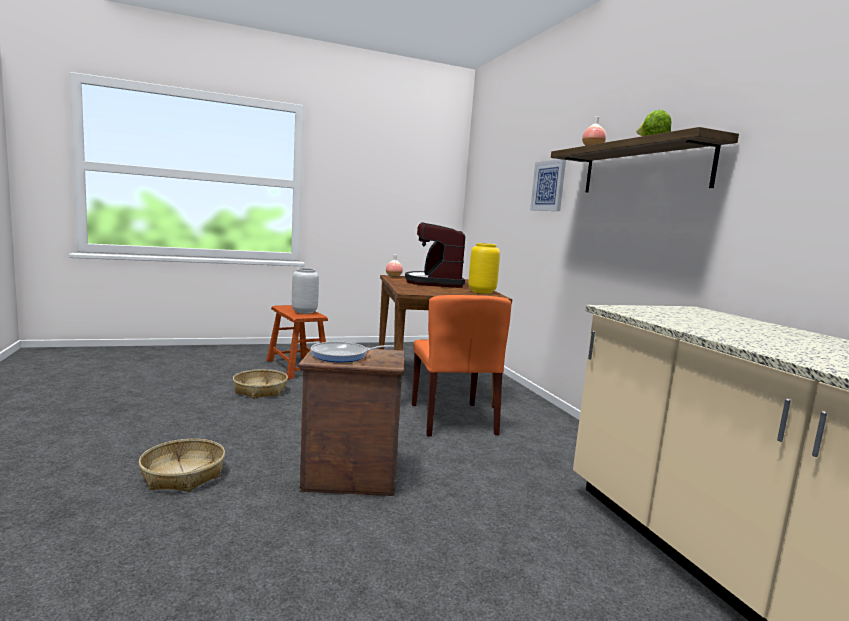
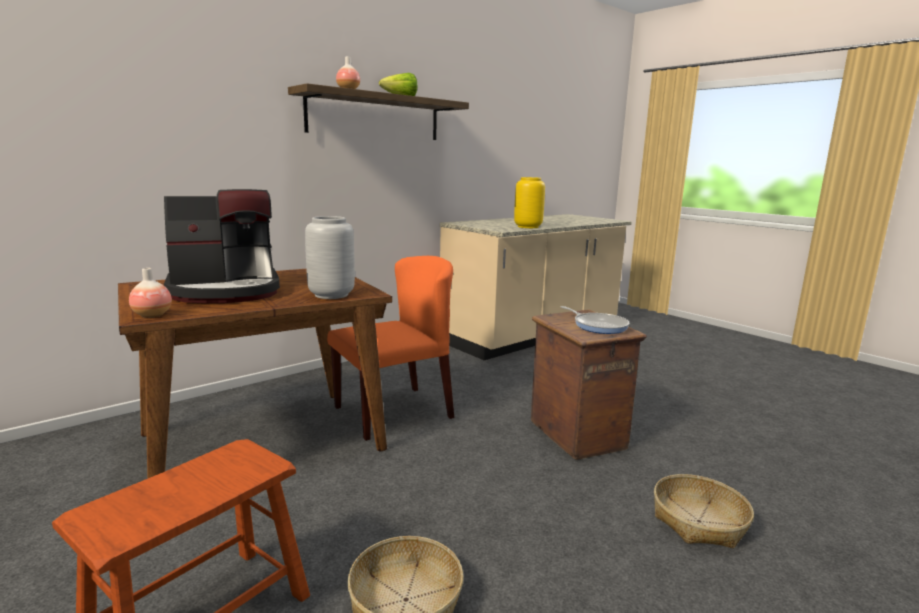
camera: 110 degrees left, 5 degrees up
grey vase [292,268,319,314] -> grey vase moved to [305,216,355,299]
yellow vase [468,243,500,294] -> yellow vase moved to [514,177,545,228]
picture [530,159,566,211] -> none

